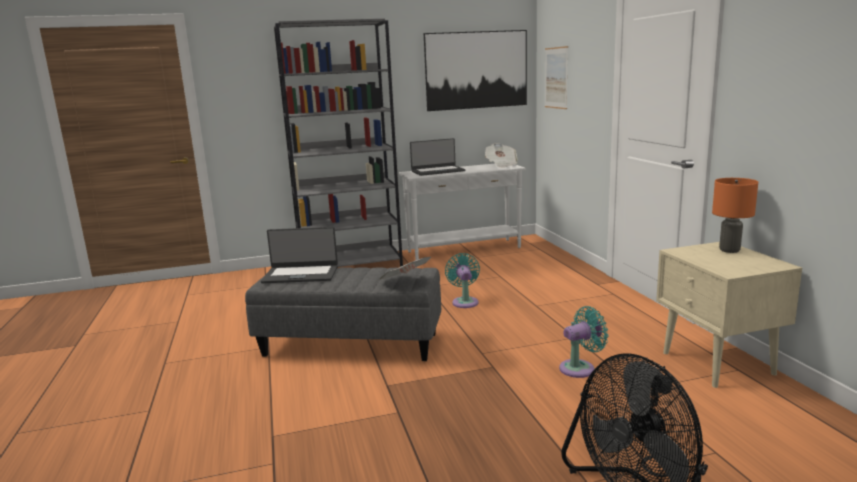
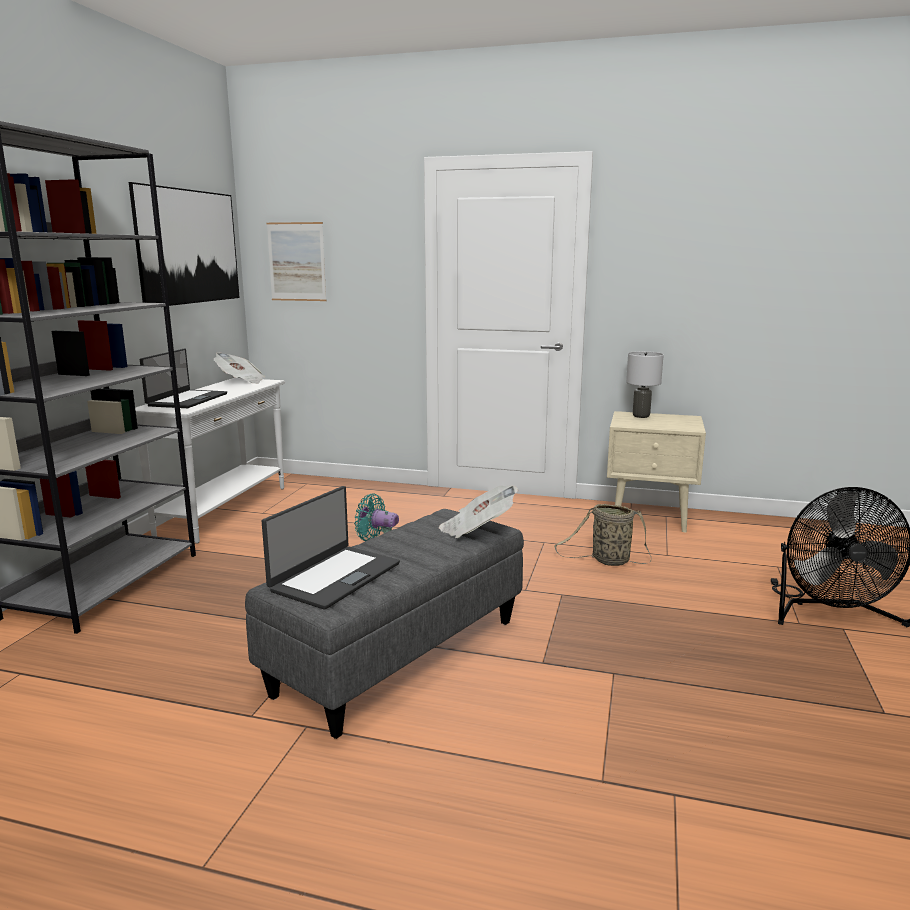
camera: 60 degrees left, 0 degrees up
turquoise fan [559,306,608,378] -> basket [554,504,652,566]
orange table lamp [712,178,758,253] -> white table lamp [626,351,664,418]

